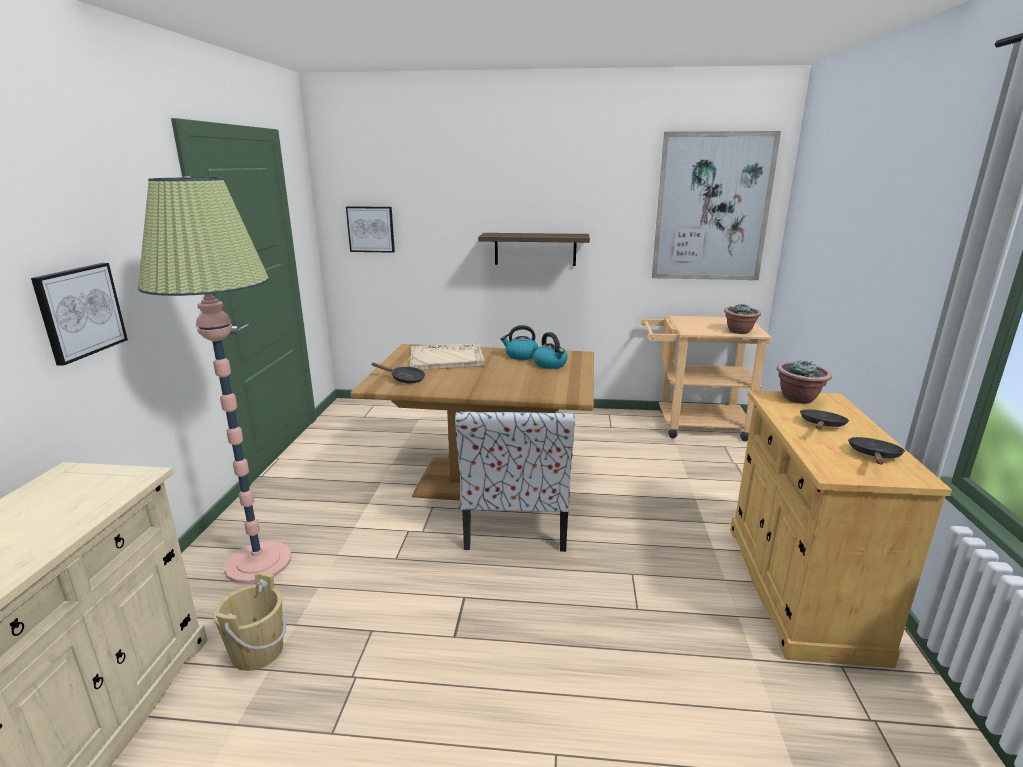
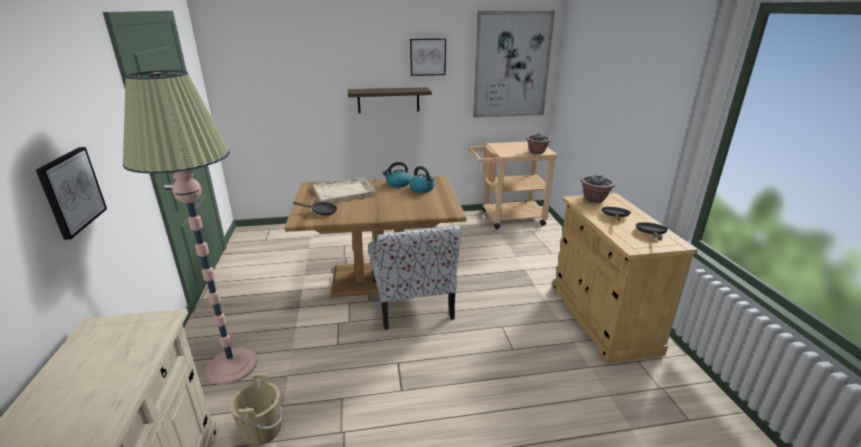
camera: 15 degrees left, 5 degrees up
picture [346,206,395,253] -> picture moved to [410,38,446,76]

